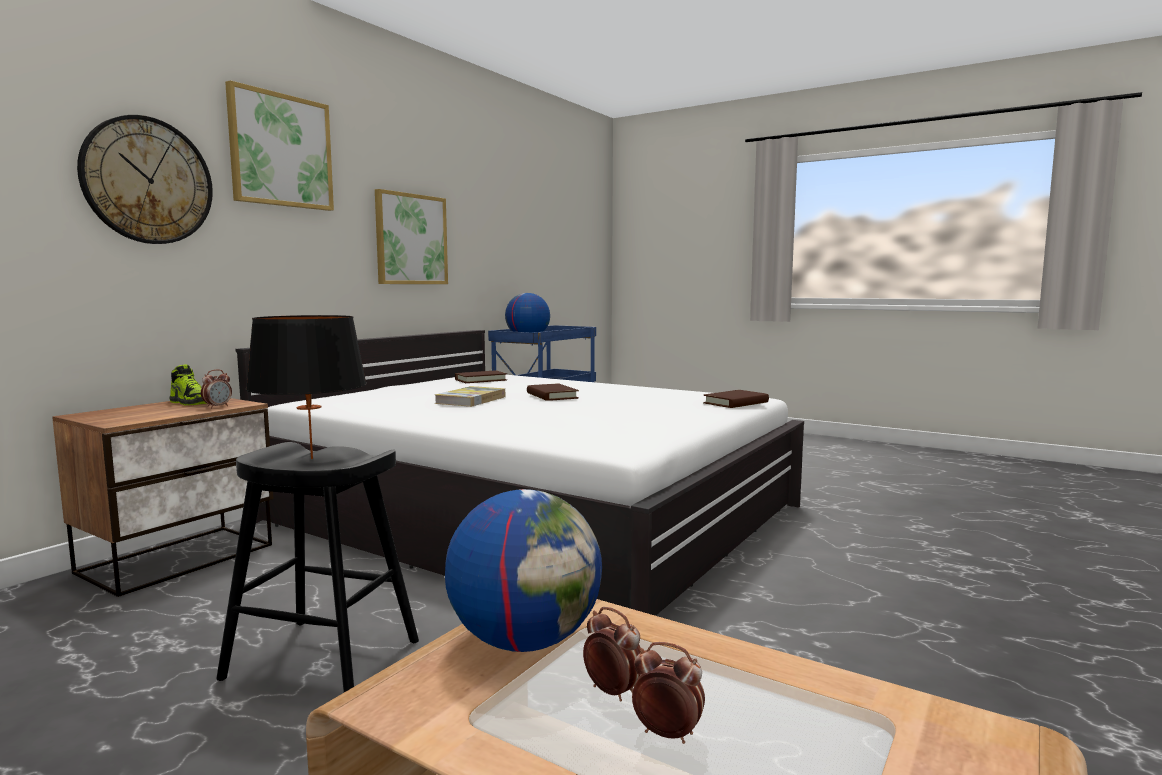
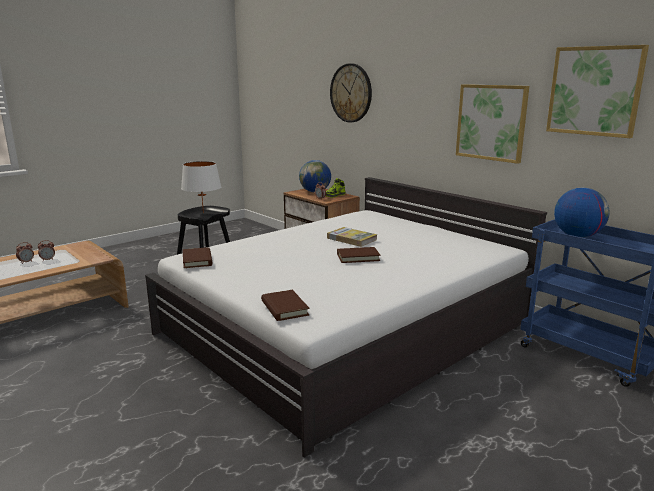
camera: 105 degrees right, 10 degrees up
picture [225,80,334,211] -> picture moved to [546,45,649,138]
black table lamp [245,315,367,459] -> white table lamp [181,161,221,213]
globe [445,489,602,652] -> globe moved to [299,160,331,193]
brown book [455,371,507,383] -> brown book moved to [183,247,212,268]

